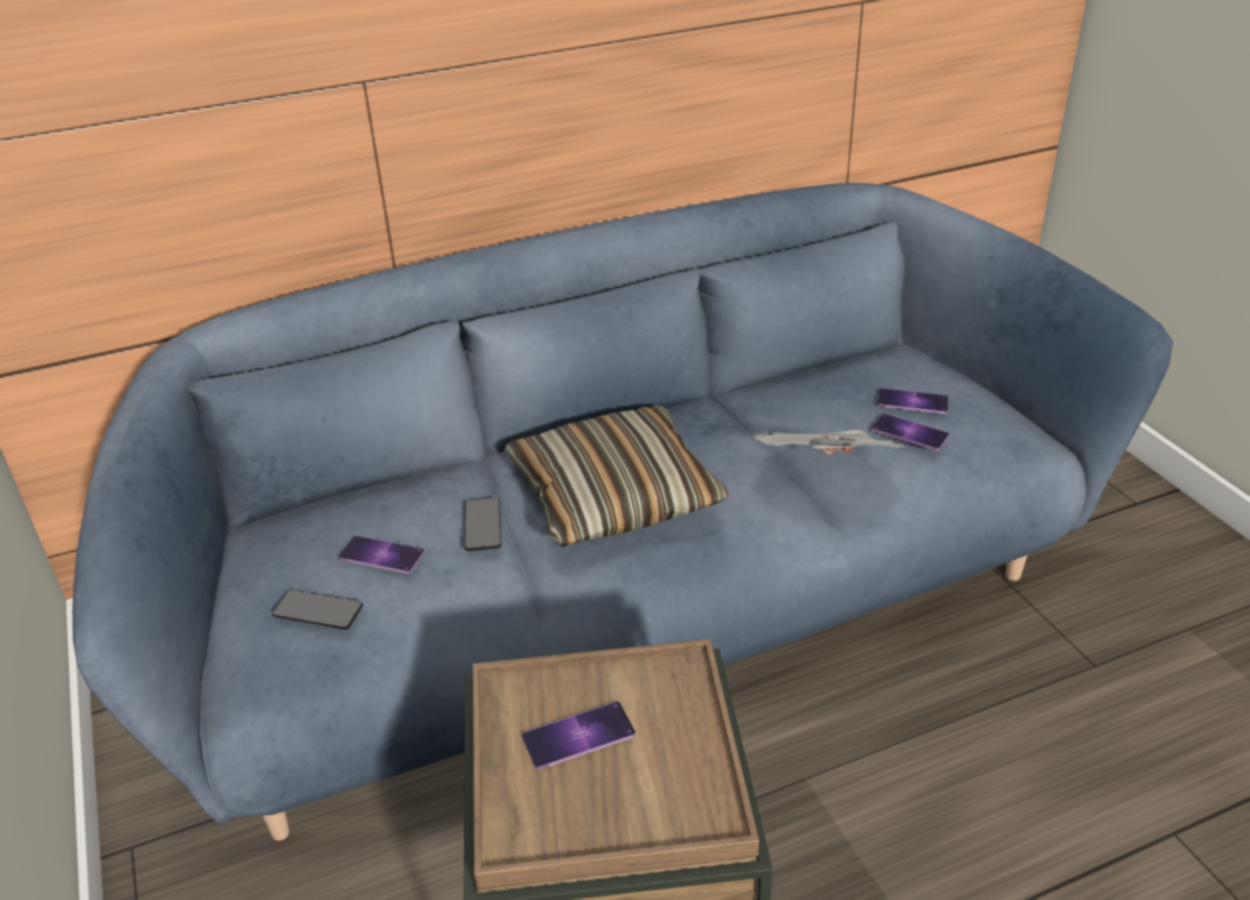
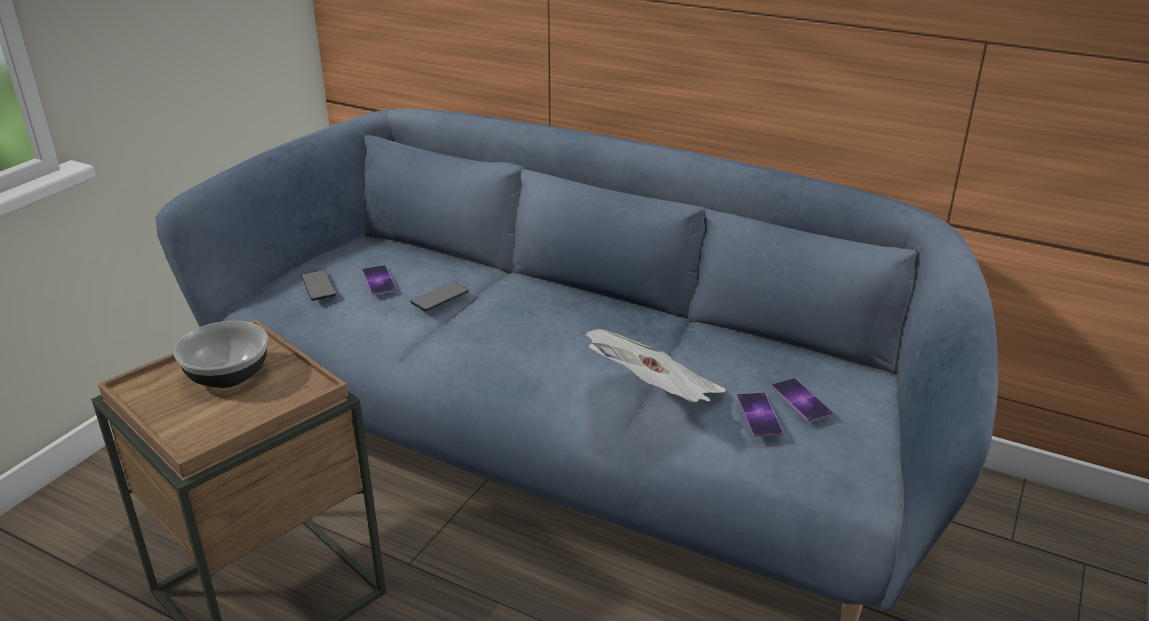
camera: 50 degrees right, 5 degrees down
pillow [504,406,729,547] -> none
phone [522,701,635,770] -> bowl [174,321,268,388]

